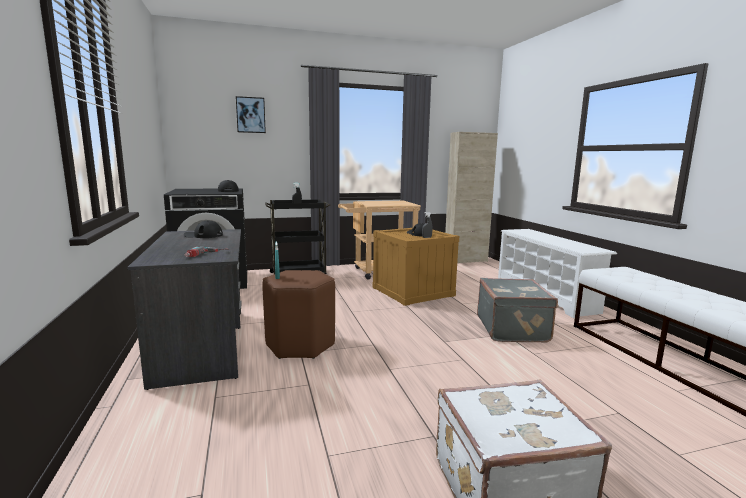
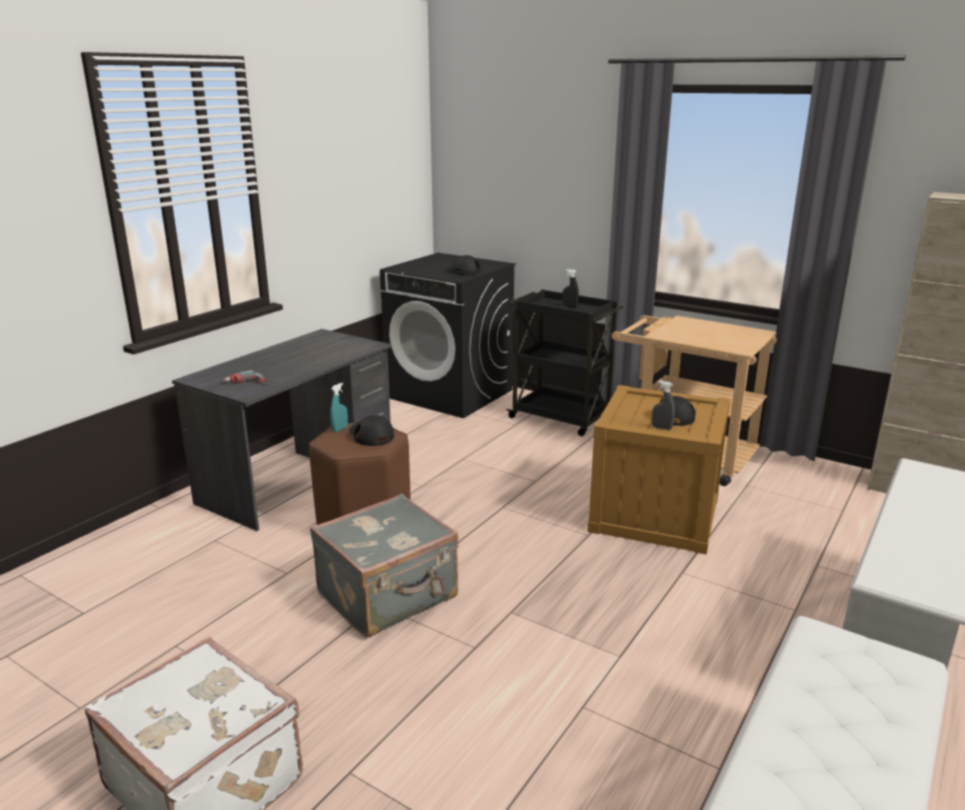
camera: 50 degrees right, 10 degrees up
black cap [184,221,223,238] -> black cap moved to [349,415,394,446]
picture [236,96,266,133] -> none
grey suitcase [477,278,558,342] -> grey suitcase moved to [310,493,459,638]

